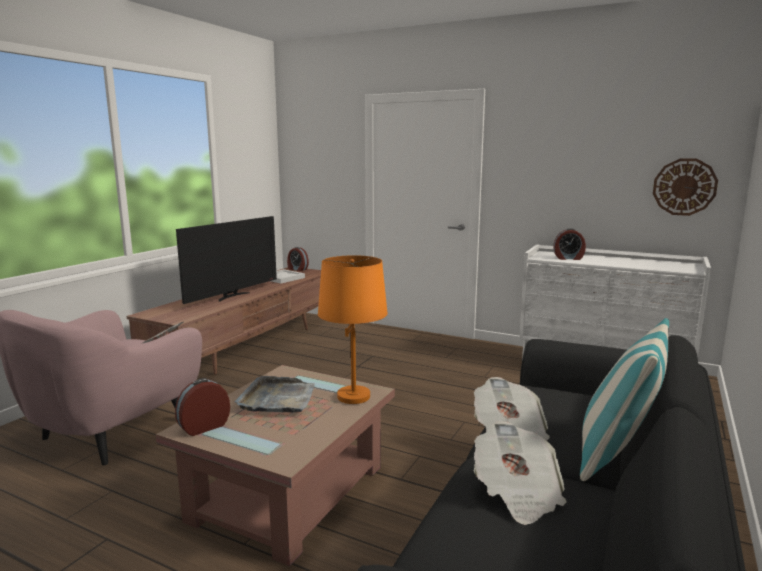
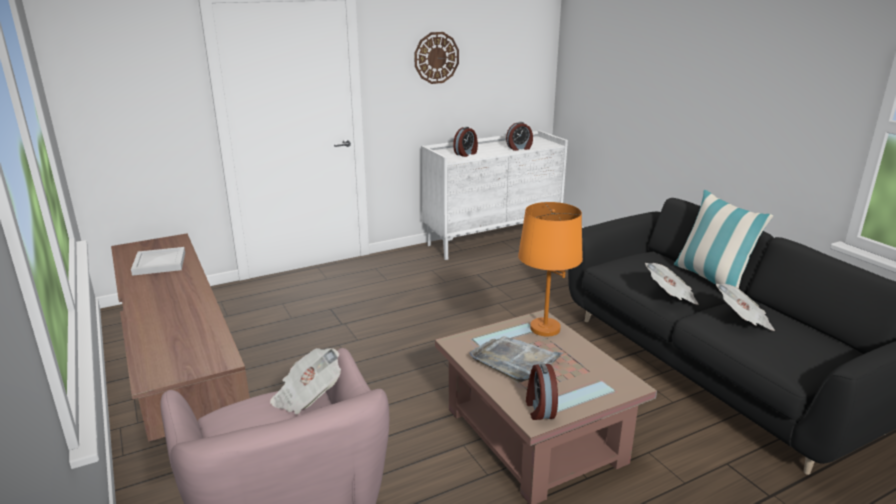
camera: 55 degrees left, 10 degrees up
television [176,216,277,304] -> none
alarm clock [287,247,309,271] -> alarm clock moved to [506,122,533,151]
wall clock [653,159,718,216] -> wall clock moved to [414,32,459,84]

